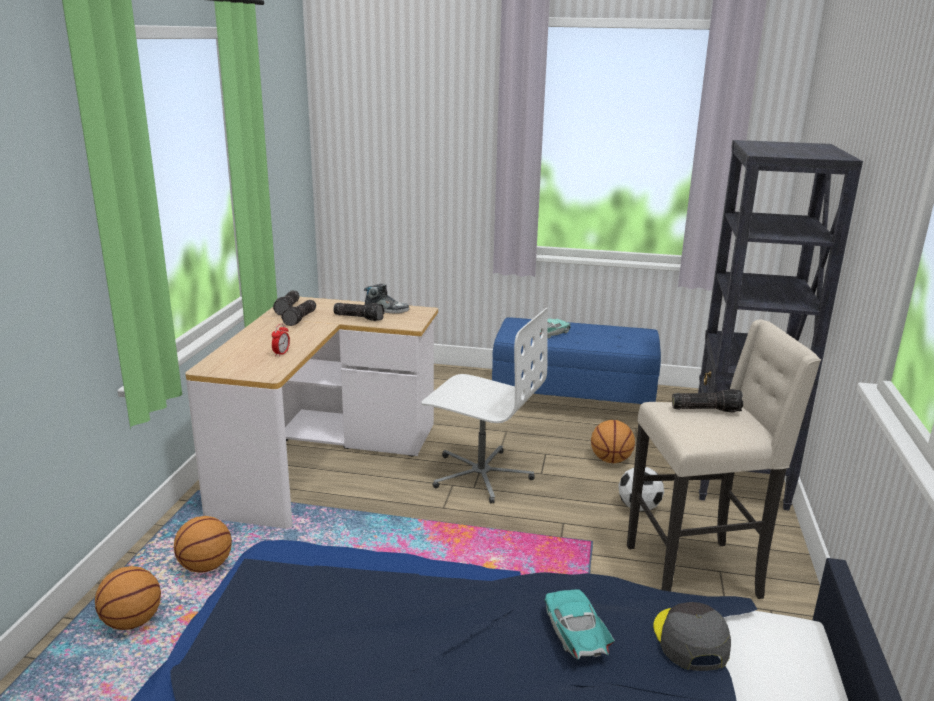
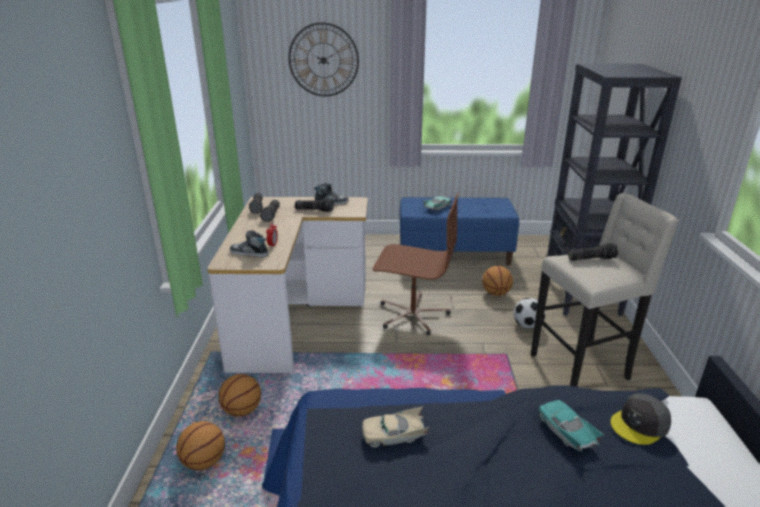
camera: 10 degrees left, 5 degrees up
white office chair [422,308,548,504] -> brown office chair [373,193,459,335]
grey cap [653,602,731,671] -> grey cap turned 105 degrees counterclockwise [610,394,671,445]
none -> shoe [230,230,268,257]
none -> wall clock [288,22,359,96]
none -> beige toy car [362,406,431,448]

